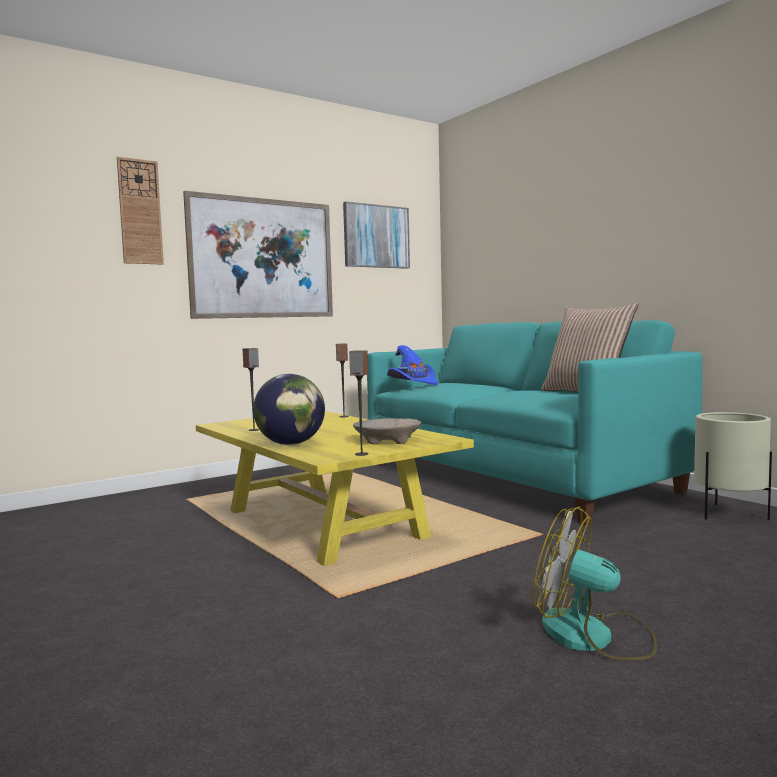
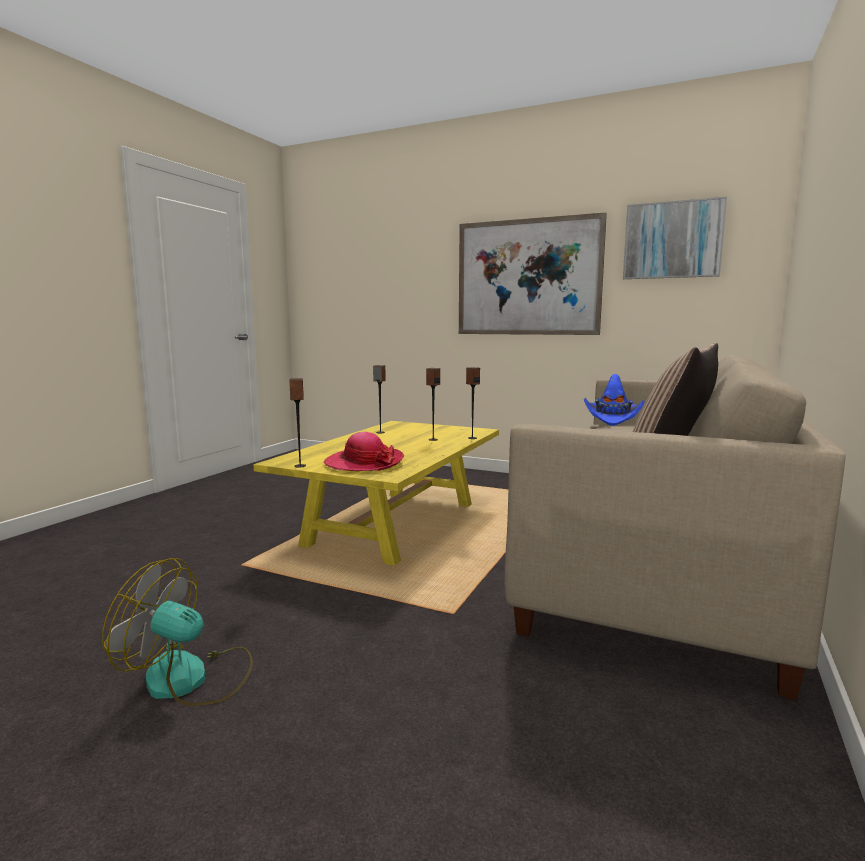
camera: 60 degrees right, 5 degrees up
wall clock [117,157,164,265] -> none
globe [253,374,325,445] -> none
beige bowl [353,418,421,444] -> hat [324,432,404,471]
turquoise sofa [367,320,703,525] -> beige sofa [504,355,845,700]
fan [532,507,657,661] -> fan turned 75 degrees counterclockwise [102,558,253,706]
beige planter [694,412,772,520] -> none
none -> speaker [426,368,440,441]

